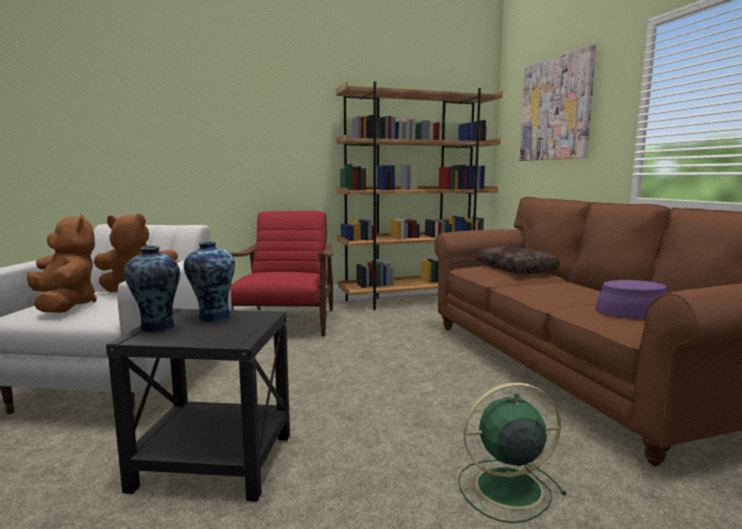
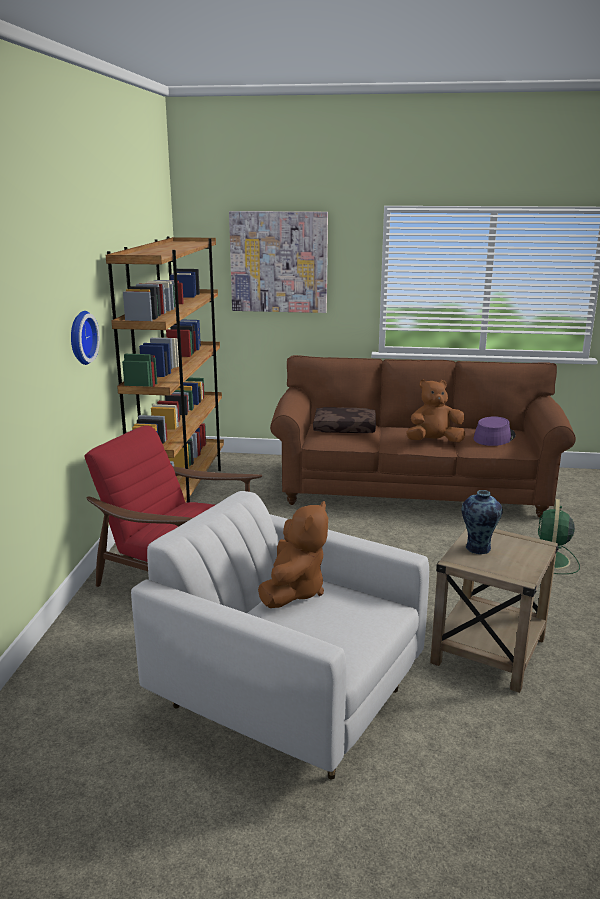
camera: 65 degrees left, 10 degrees up
brown plush toy [27,214,97,313] -> brown plush toy moved to [406,379,465,442]
black side table [106,308,290,502] -> beige side table [430,528,559,693]
vase [124,246,180,333] -> none
none -> wall clock [71,311,100,365]

